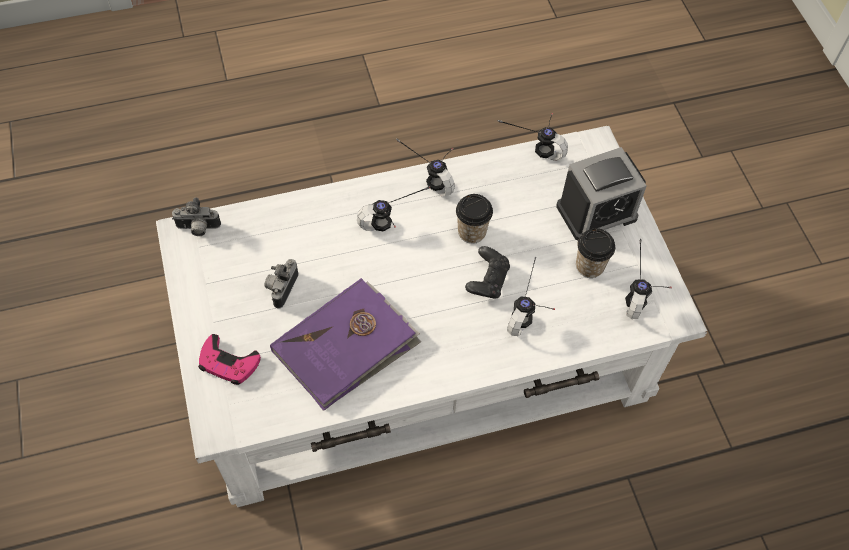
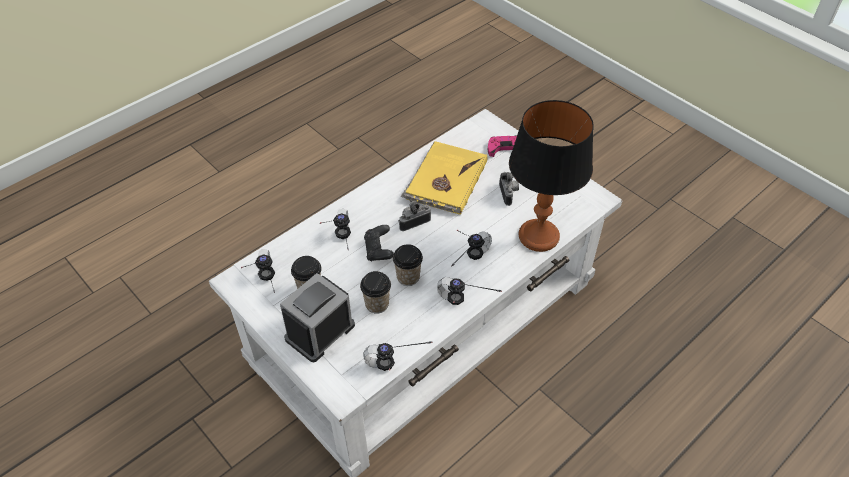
camera: 155 degrees right, 10 degrees down
camera [172,197,221,236] -> camera moved to [398,199,431,231]
purple book [270,278,421,410] -> yellow book [401,141,488,215]
none -> cup [360,271,391,314]
none -> table lamp [509,100,594,252]

